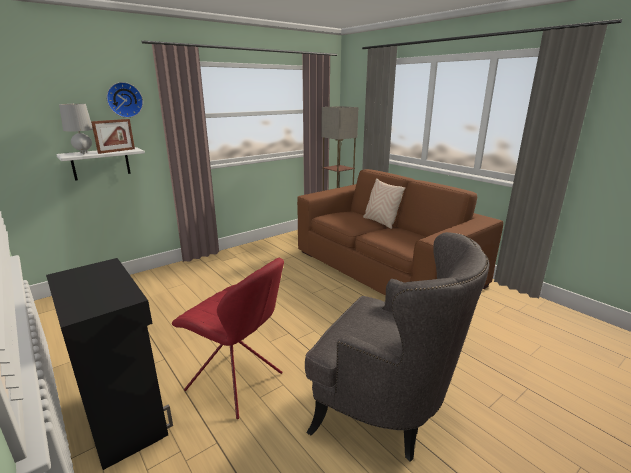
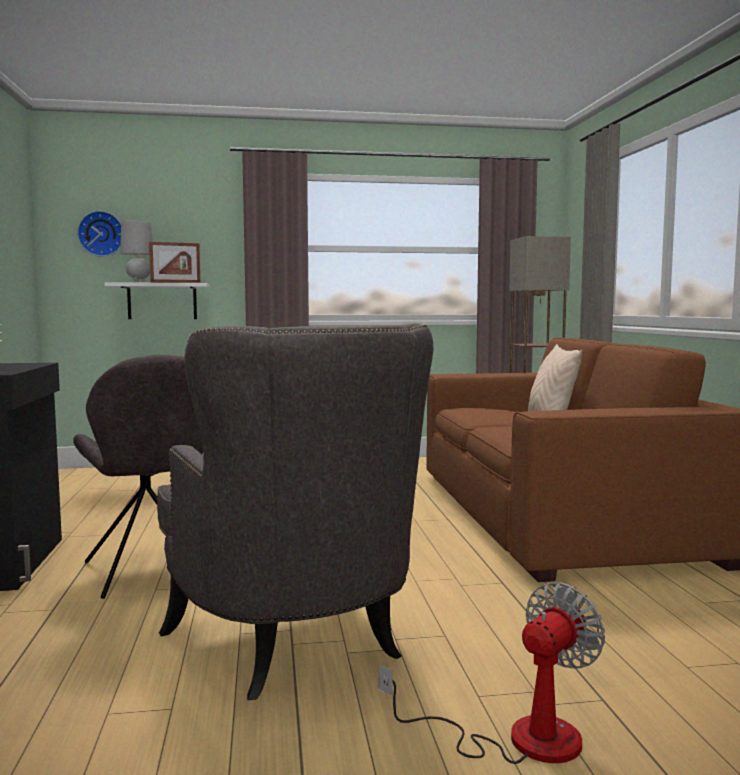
camera: 30 degrees right, 15 degrees down
wall clock [106,82,143,118] -> wall clock moved to [77,211,121,257]
red chair [172,258,284,419] -> grey chair [73,354,203,599]
none -> fan [379,583,605,764]

